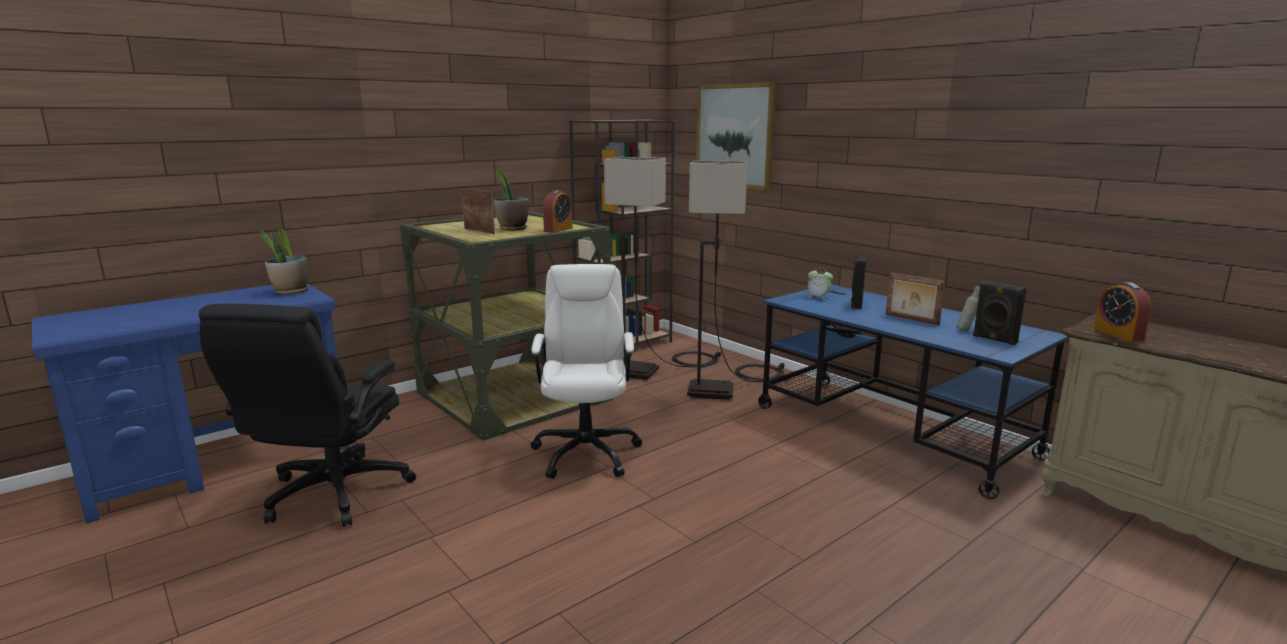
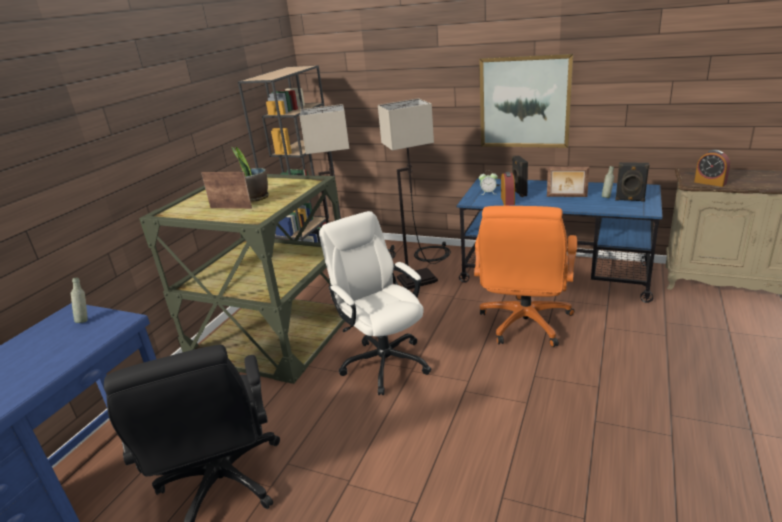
camera: 25 degrees left, 10 degrees up
potted plant [259,225,308,295] -> grey bottle [71,277,88,323]
alarm clock [543,190,573,233] -> alarm clock moved to [501,172,515,206]
picture [696,82,776,190] -> picture moved to [479,54,573,148]
none -> orange office chair [474,206,577,347]

